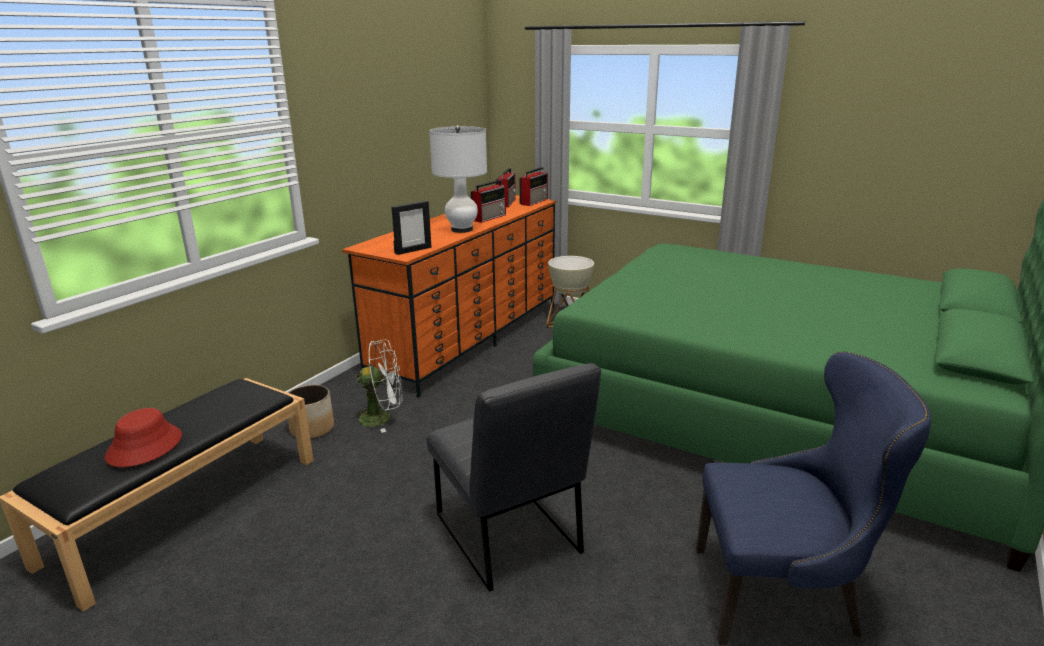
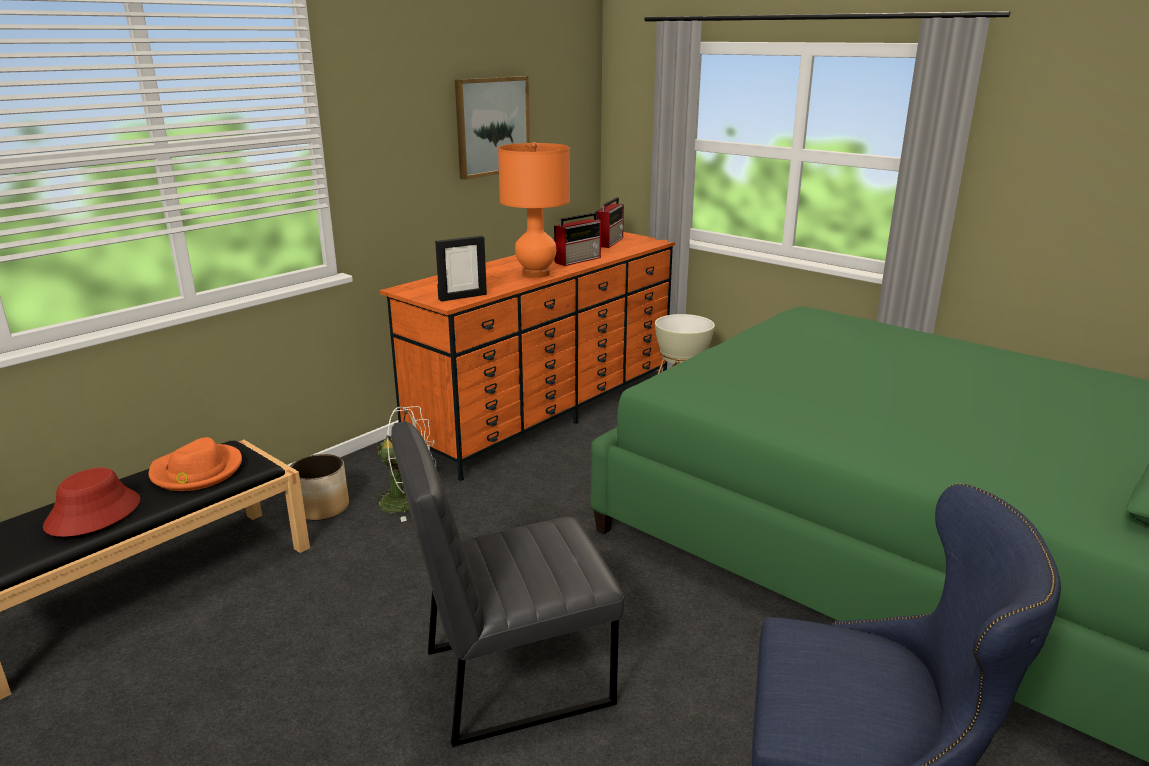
camera: 10 degrees right, 0 degrees up
grey chair [427,363,601,592] -> grey chair turned 90 degrees clockwise [391,421,624,747]
white table lamp [429,126,487,233] -> orange table lamp [498,142,570,278]
radio [519,167,548,206] -> none
none -> orange hat [149,437,242,491]
none -> picture [455,76,530,180]

